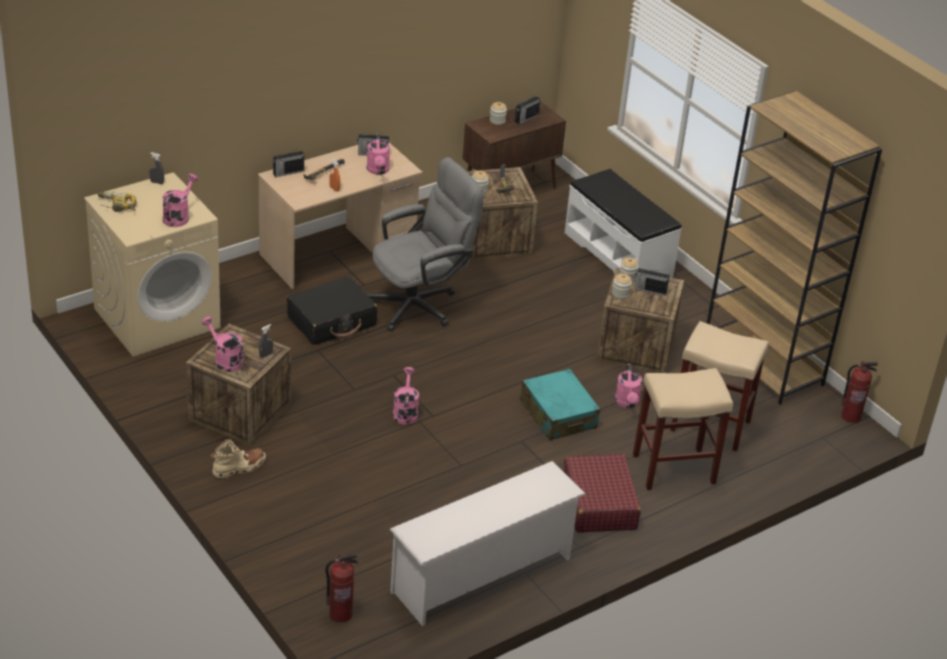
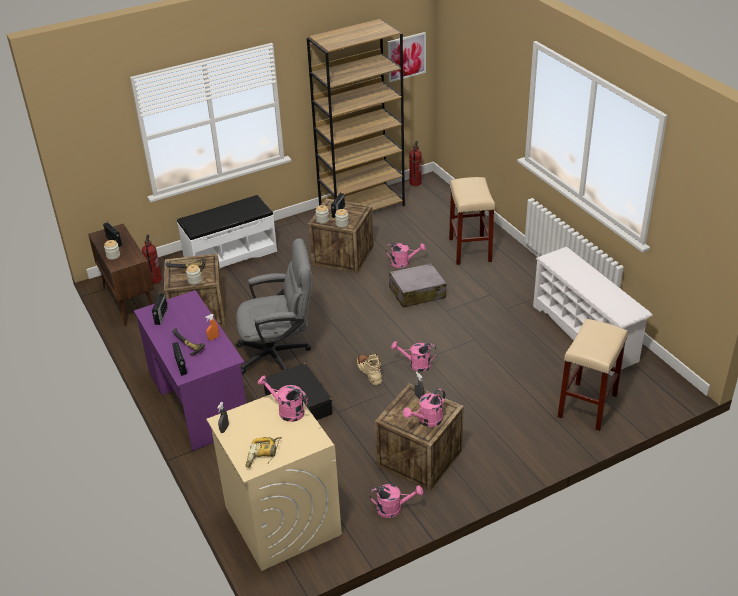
camera: 80 degrees left, 0 degrees up
beige boot [211,439,266,479] -> beige boot moved to [357,354,382,385]
beige desk [258,143,423,289] -> purple desk [134,290,246,451]
fire extinguisher [325,553,358,623] -> fire extinguisher moved to [142,235,162,284]
pink watering can [367,134,390,175] -> pink watering can moved to [370,484,423,518]
grey office chair [367,157,484,331] -> grey office chair turned 105 degrees clockwise [236,238,312,374]
turquoise suitcase [520,369,600,440] -> grey suitcase [389,263,446,308]
red suitcase [564,454,641,533] -> none
beige stool [670,321,769,452] -> beige stool moved to [558,319,628,431]
none -> picture [387,32,426,83]

